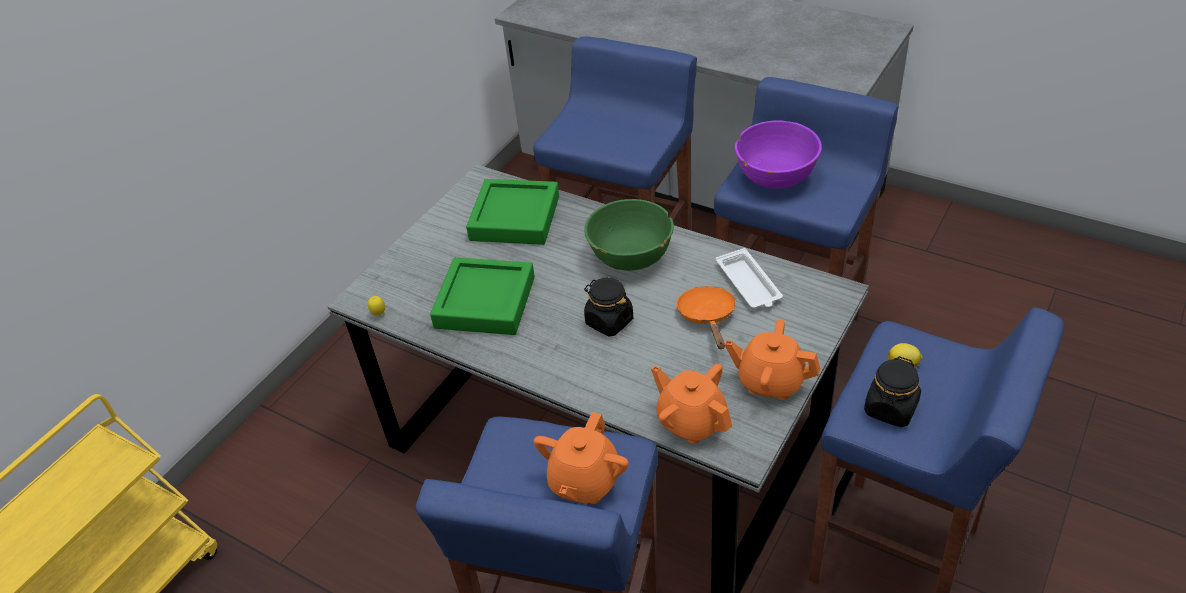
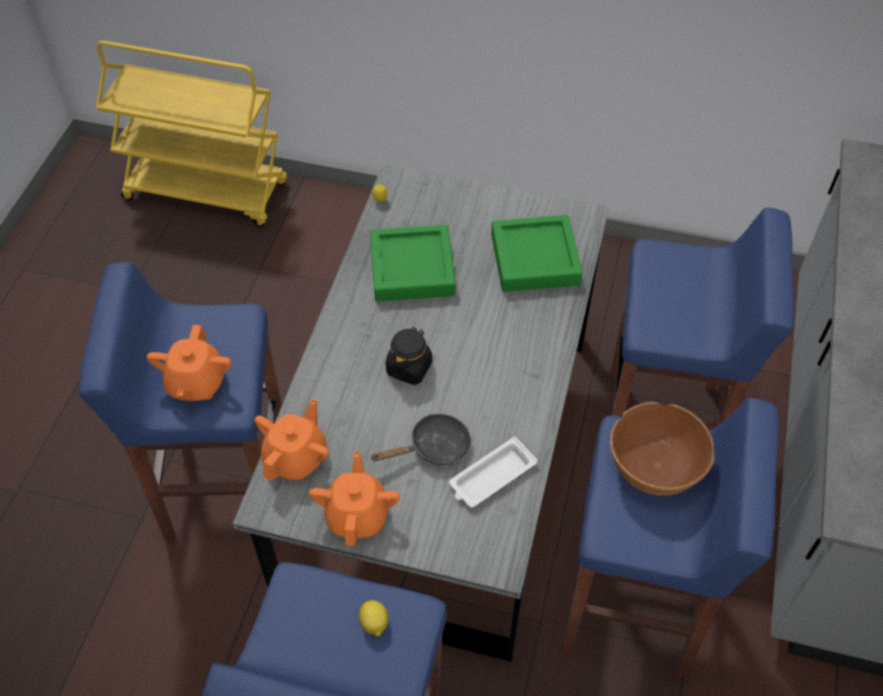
camera: 70 degrees right, 10 degrees up
orange teapot [534,412,629,504] -> orange teapot turned 90 degrees counterclockwise [147,325,231,401]
green bowl [584,199,674,271] -> none
orange frying pan [676,286,736,349] -> black frying pan [370,414,472,465]
purple bowl [735,120,822,189] -> brown bowl [610,402,714,496]
black jar [864,356,921,427] -> none

